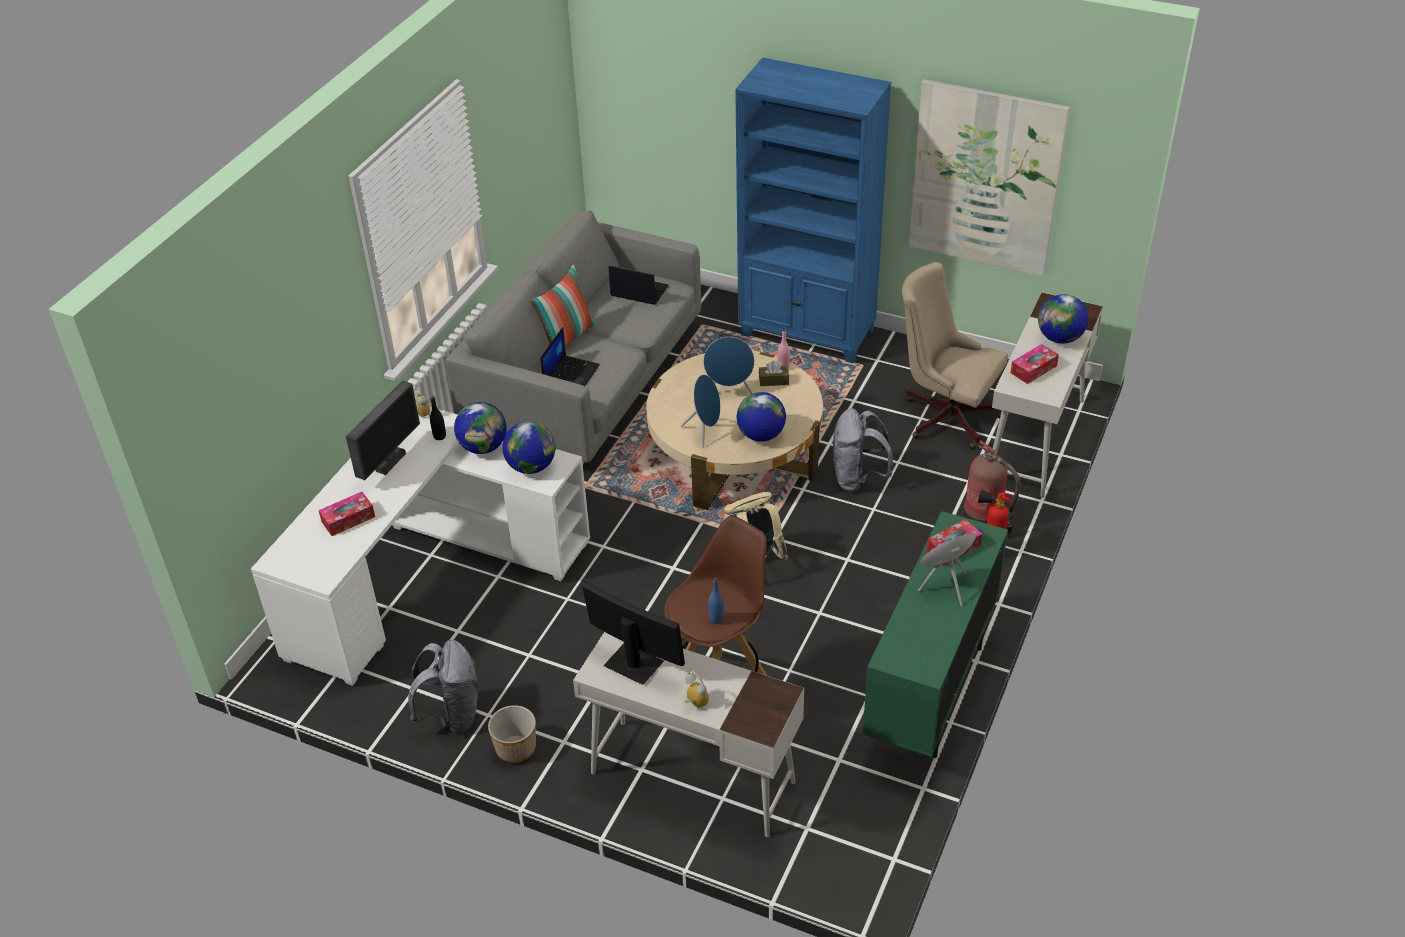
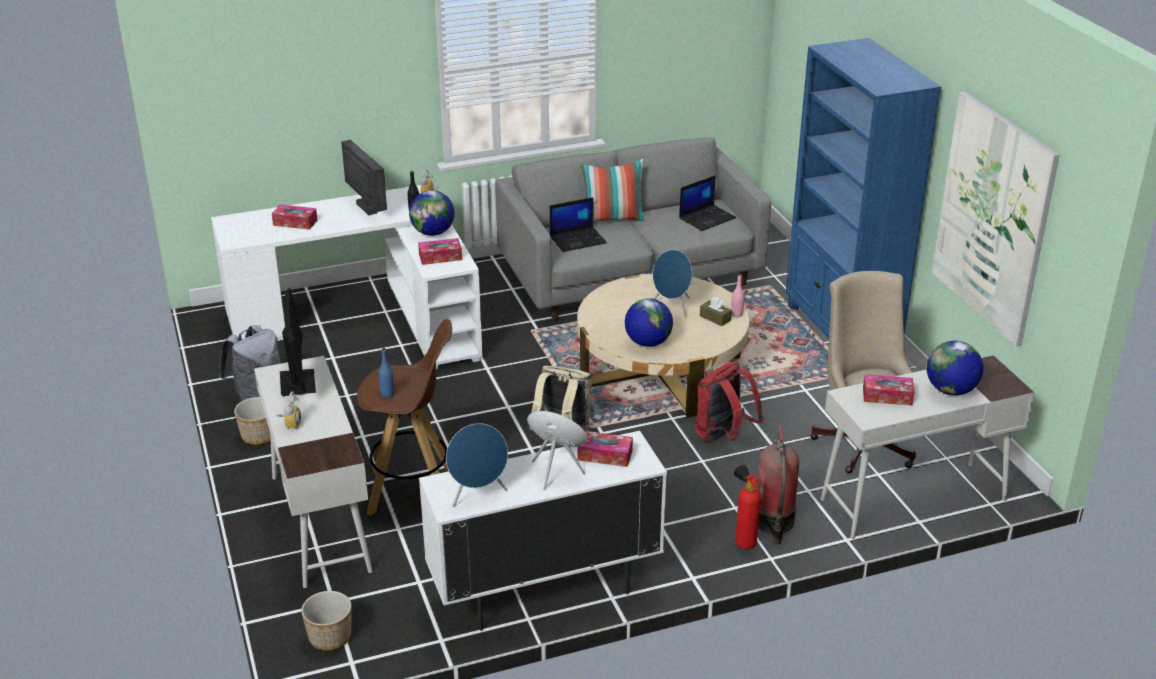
camera: 45 degrees right, 10 degrees down
monitor [346,380,420,480] -> monitor turned 105 degrees counterclockwise [341,140,387,216]
globe [502,421,556,474] -> tissue box [418,238,462,265]
laptop [608,265,669,305] -> laptop turned 75 degrees clockwise [679,175,736,231]
blue speaker [680,375,720,448] -> blue speaker moved to [446,423,508,507]
grey backpack [833,408,893,492] -> red backpack [695,361,764,442]
green cabinet [863,511,1008,758] -> white cabinet [419,431,667,631]
none -> planter [301,591,351,651]

